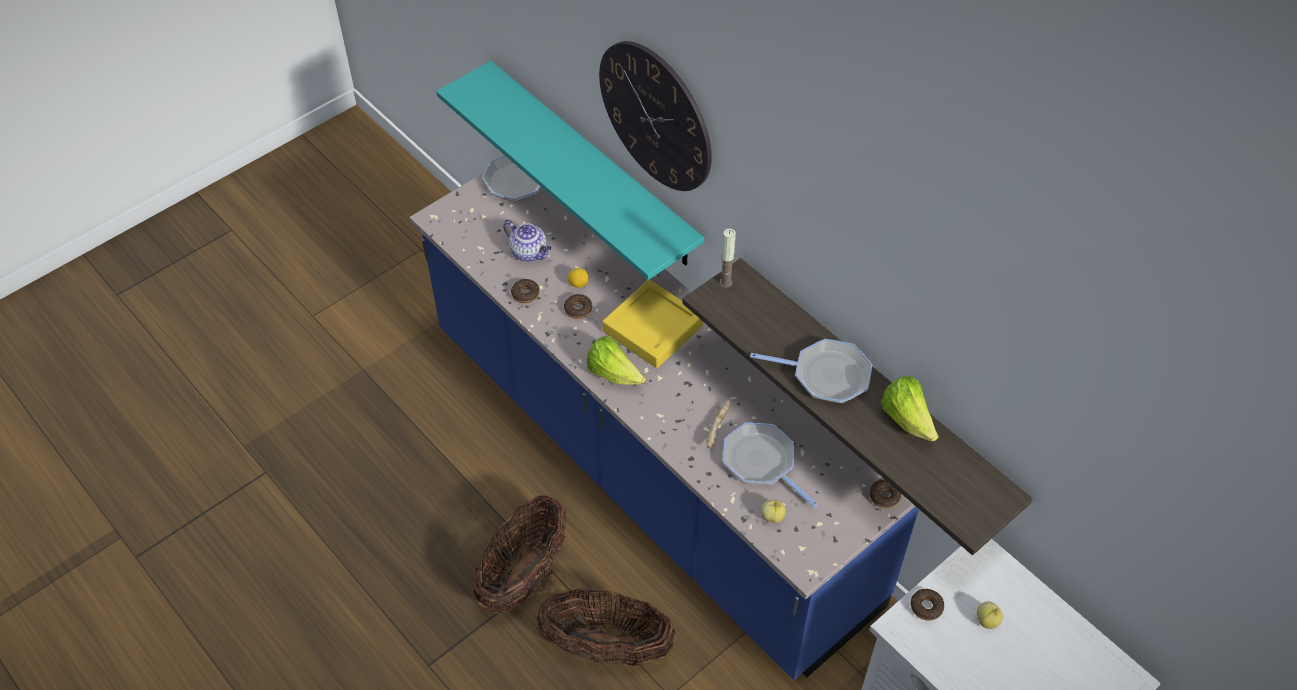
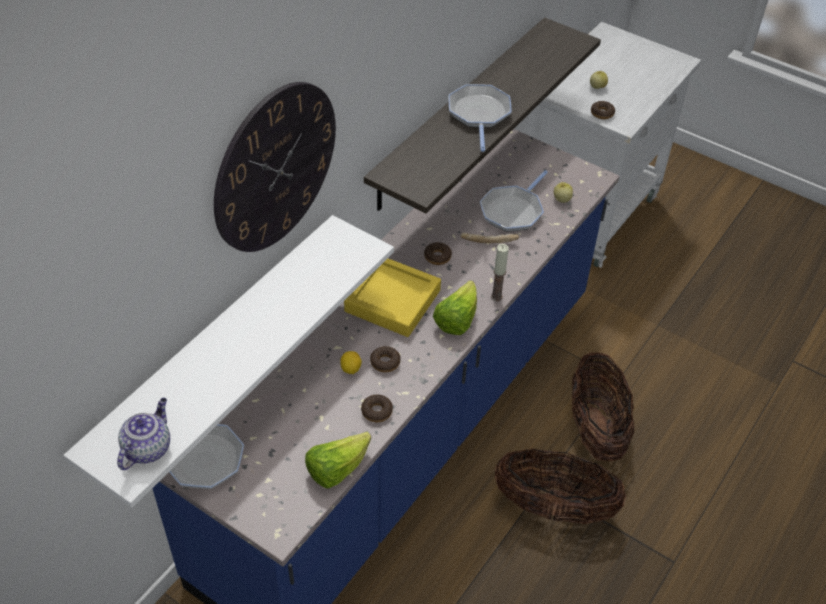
camera: 105 degrees left, 5 degrees down
turquoise shelf [436,61,704,280] -> white shelf [63,215,394,508]
teapot [503,221,552,262] -> teapot moved to [117,398,170,470]
candle [720,229,736,288] -> candle moved to [491,244,509,301]
donut [869,480,901,508] -> donut moved to [424,242,452,265]
lettuce [881,376,939,441] -> lettuce moved to [305,432,371,488]

